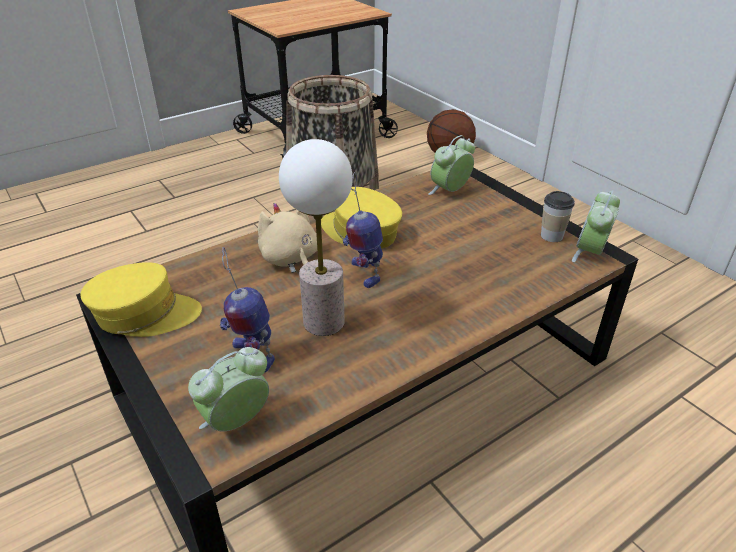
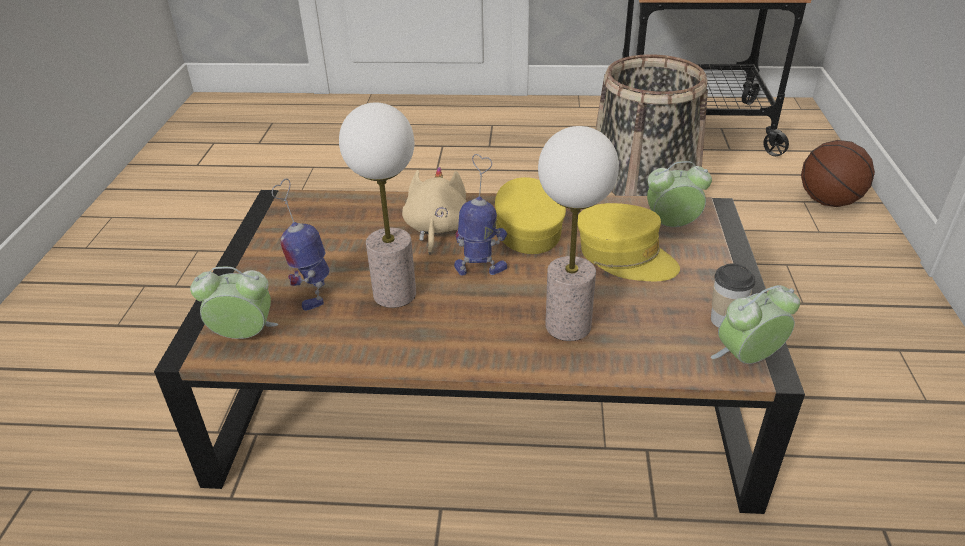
camera: 40 degrees right, 0 degrees up
yellow cap [80,262,202,337] -> yellow cap moved to [577,203,680,281]
toy robot [343,172,383,288] -> toy robot turned 75 degrees clockwise [454,154,507,275]
none -> table lamp [538,126,619,341]

